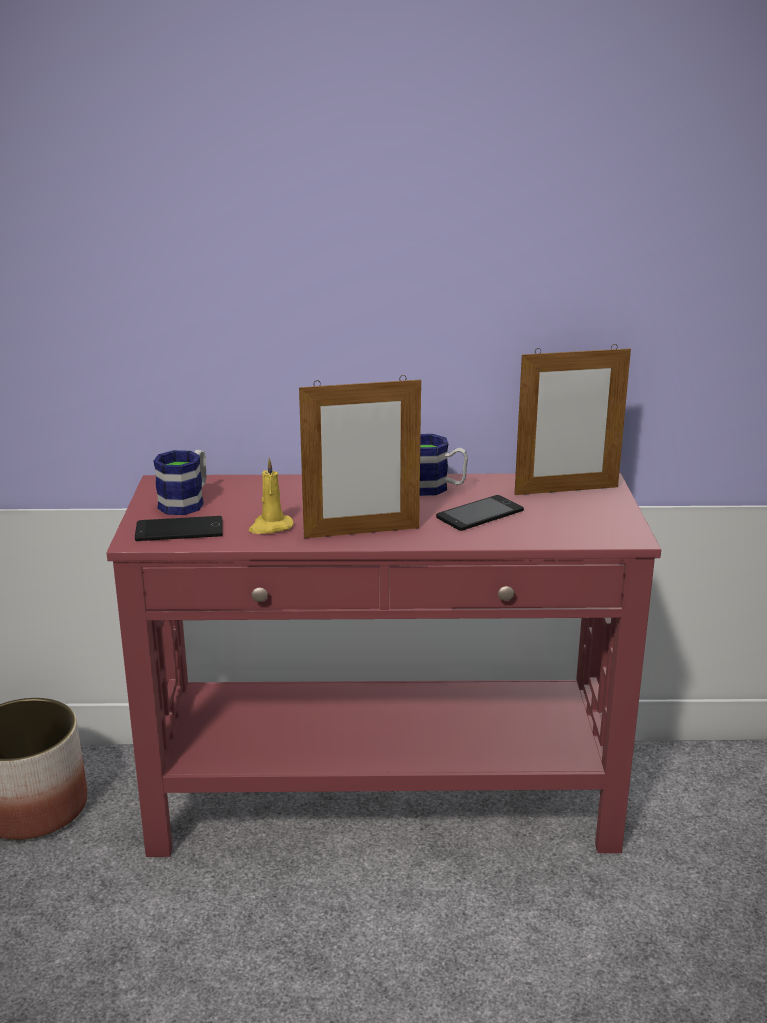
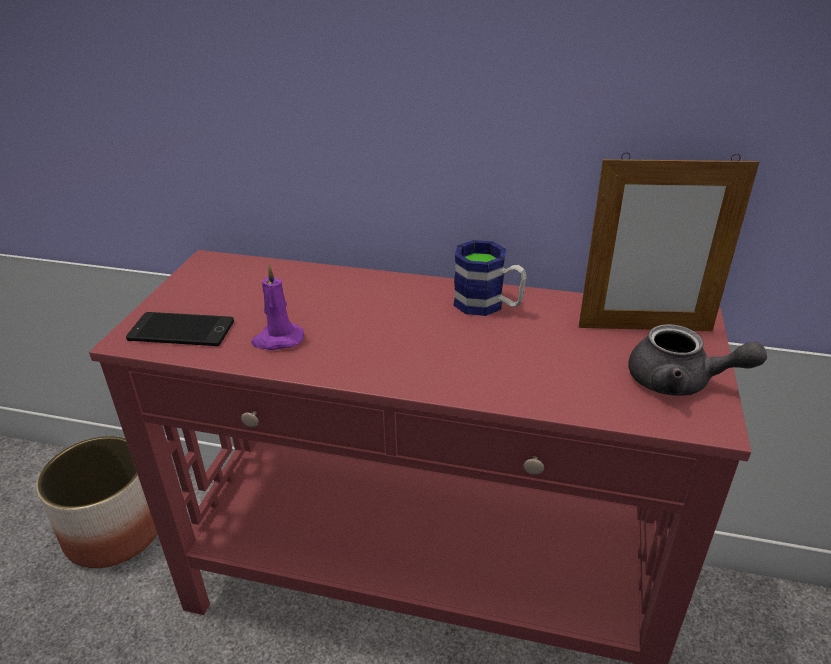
camera: 15 degrees right, 10 degrees up
mug [153,450,206,515] -> none
yellow candle [249,458,294,534] -> purple candle [251,265,304,350]
picture frame [299,375,421,538] -> none
phone [436,495,524,531] -> none
none -> grey teapot [628,324,767,396]

